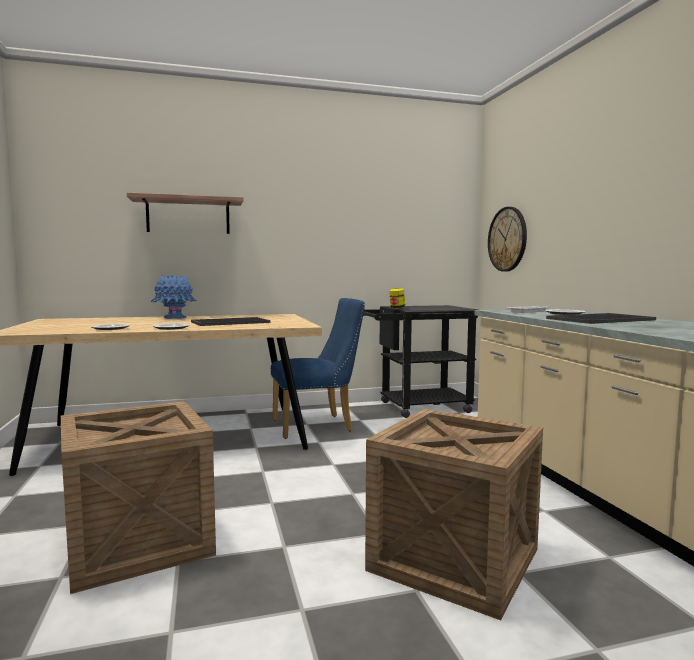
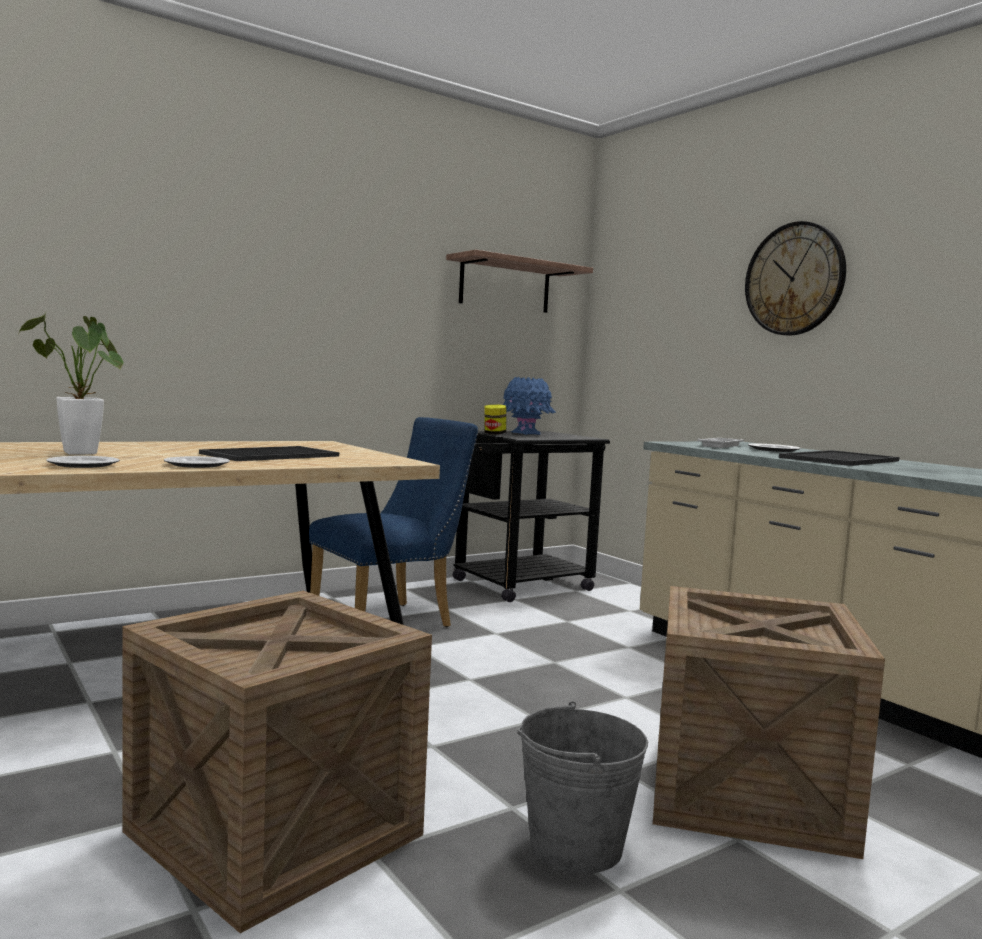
camera: 20 degrees left, 0 degrees up
shelf [127,192,244,234] -> shelf moved to [446,250,593,313]
blue vase [151,276,197,319] -> blue vase moved to [503,377,556,435]
wall clock [488,207,527,272] -> wall clock moved to [745,221,846,336]
none -> potted plant [19,313,123,455]
none -> grey bucket [517,702,648,874]

